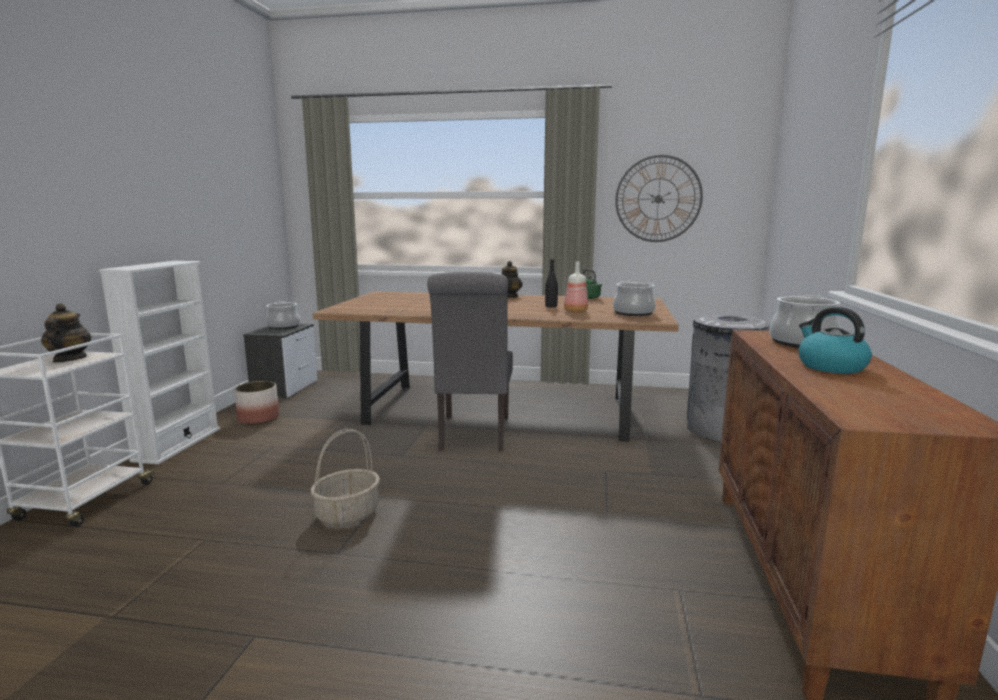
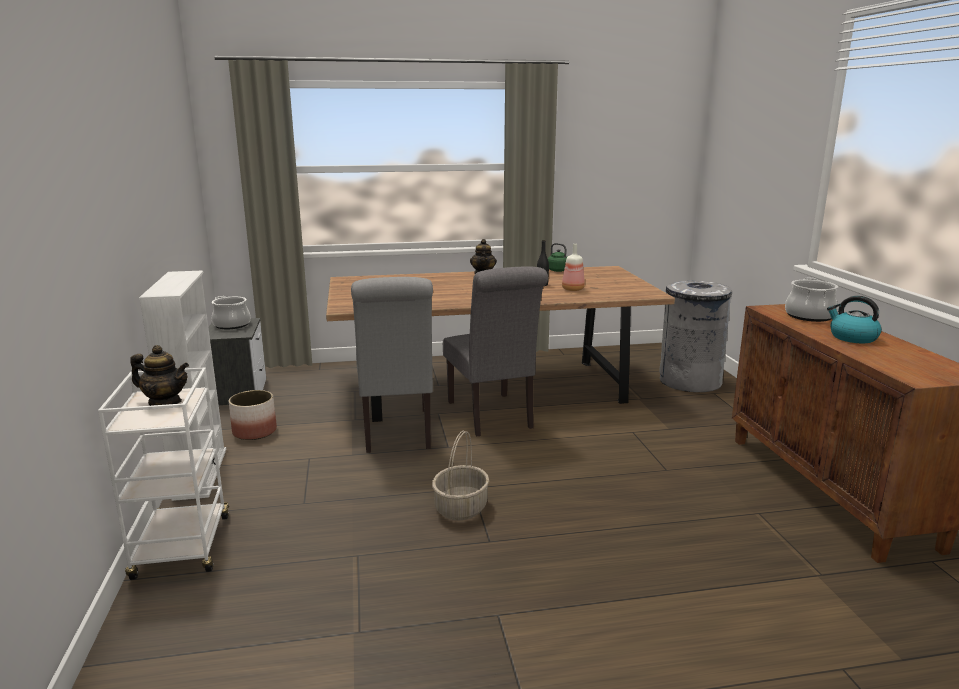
camera: 20 degrees left, 5 degrees up
teapot [41,303,91,362] -> teapot turned 135 degrees clockwise [130,345,189,406]
cooking pot [613,281,656,316] -> none
wall clock [615,155,703,242] -> none
none -> grey chair [351,277,433,453]

